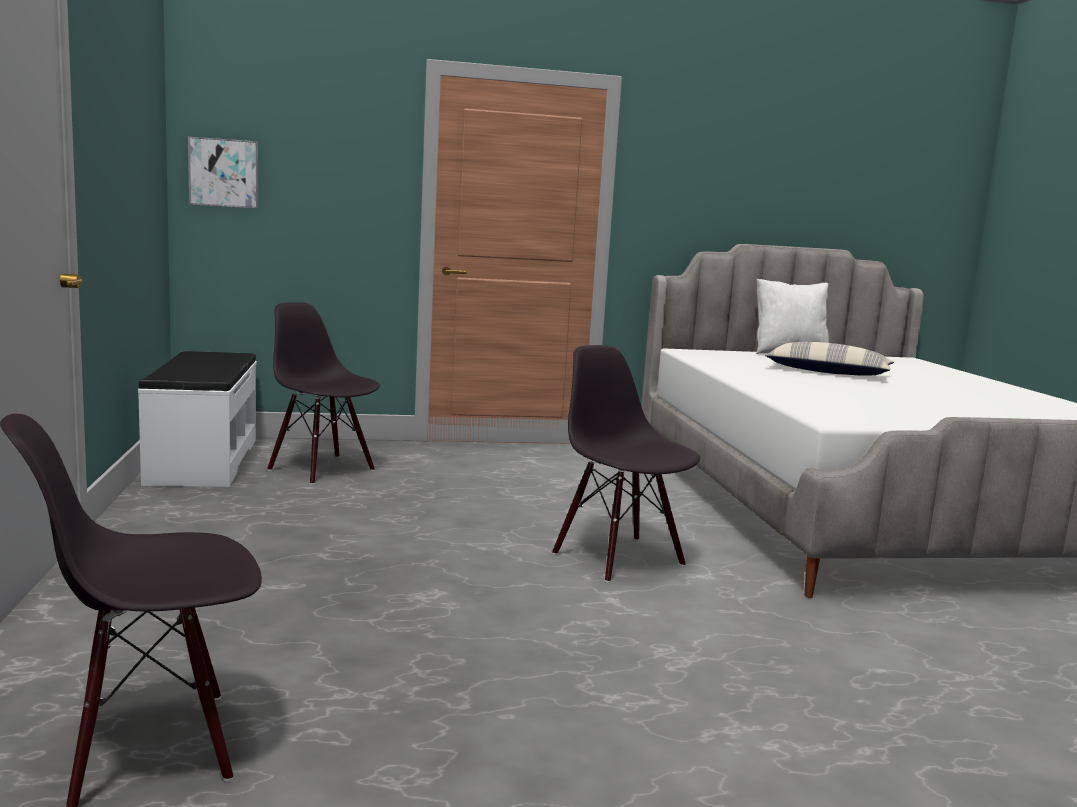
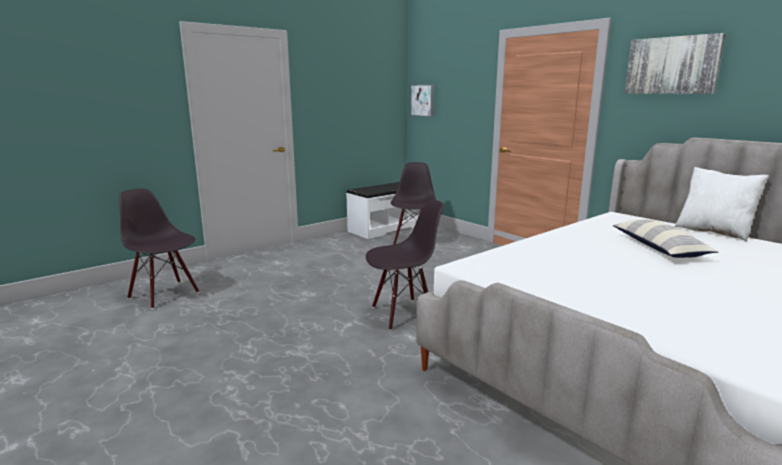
camera: 60 degrees right, 5 degrees up
black chair [552,345,700,583] -> black chair turned 45 degrees clockwise [366,200,444,330]
none -> picture [625,33,725,94]

